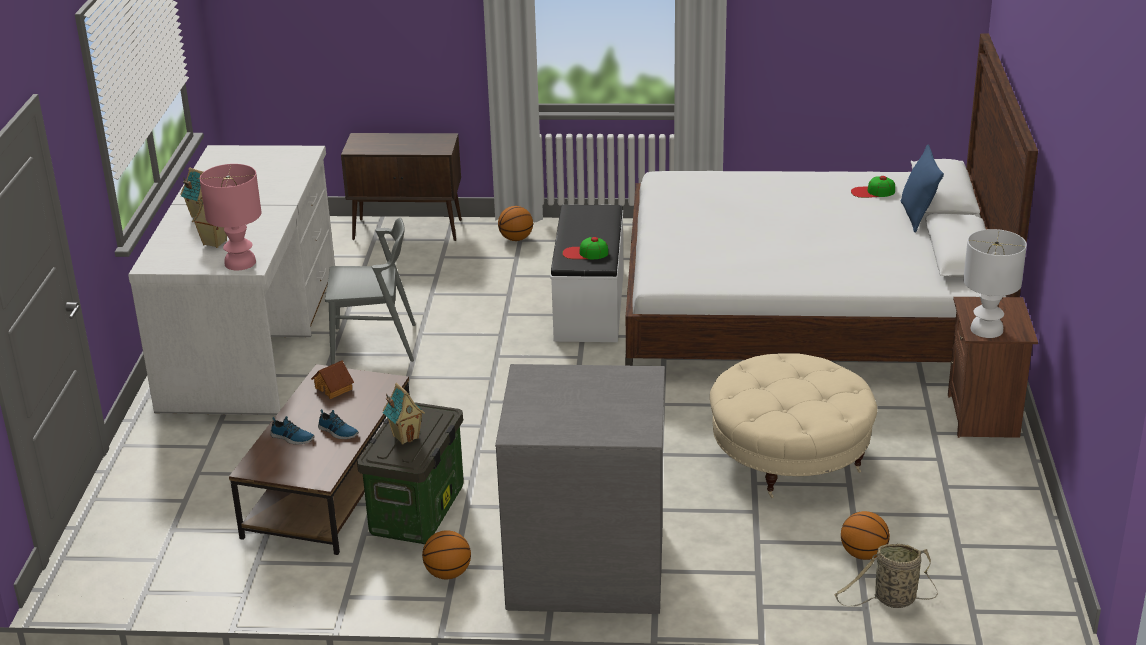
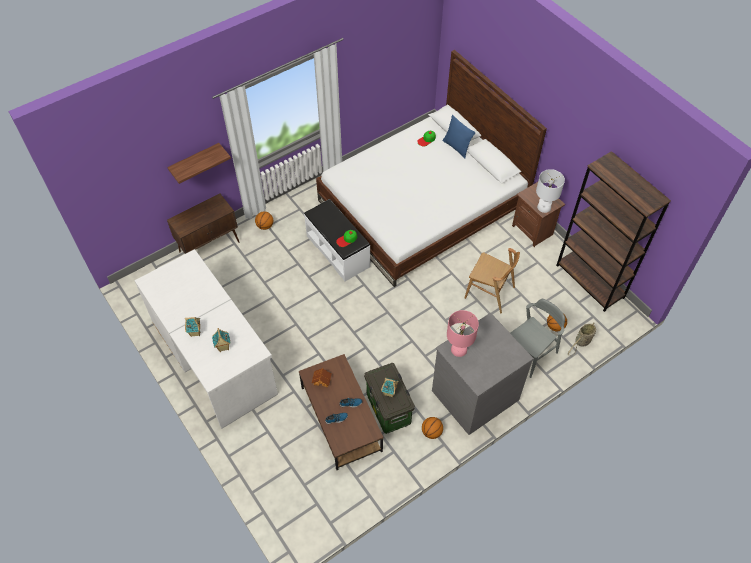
camera: 40 degrees left, 25 degrees up
pink table lamp [200,164,261,270] -> pink table lamp moved to [447,310,479,357]
grey chair [325,218,416,365] -> grey chair moved to [510,299,565,378]
beige ottoman [710,353,878,498] -> brown chair [465,248,520,313]
none -> shelf [167,143,231,184]
none -> brown bookcase [556,151,671,312]

